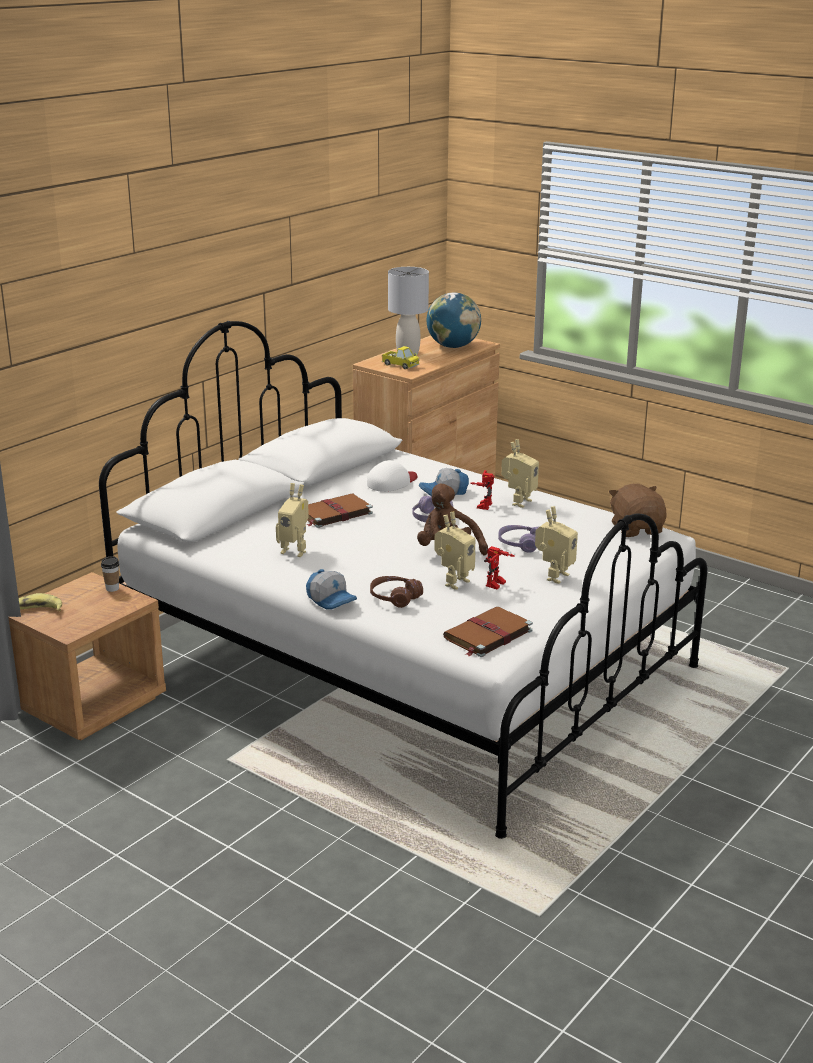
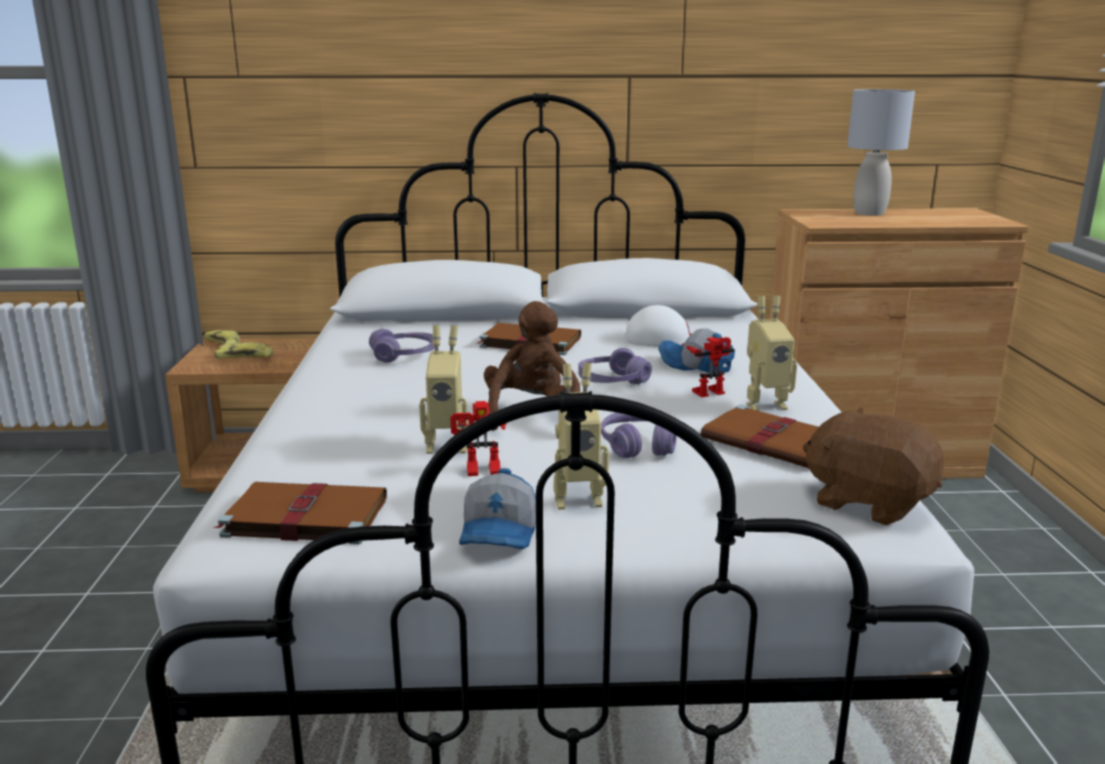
camera: 50 degrees right, 5 degrees down
cup [101,556,119,592] -> none
toy robot [276,483,309,557] -> purple headphones [369,329,435,363]
cap [306,569,357,609] -> cap moved to [459,468,536,549]
brown headphones [370,576,423,608] -> none
toy truck [382,346,420,369] -> none
globe [426,293,481,348] -> none
brown plush toy [609,484,666,537] -> brown plush toy turned 90 degrees counterclockwise [803,407,944,526]
none -> banana [214,342,273,358]
none -> brown book [701,405,819,468]

